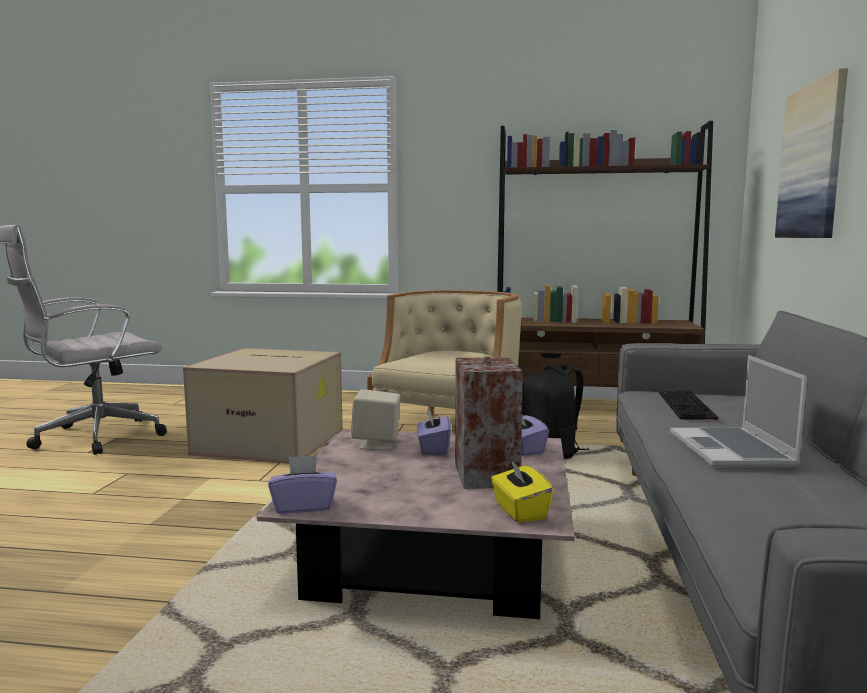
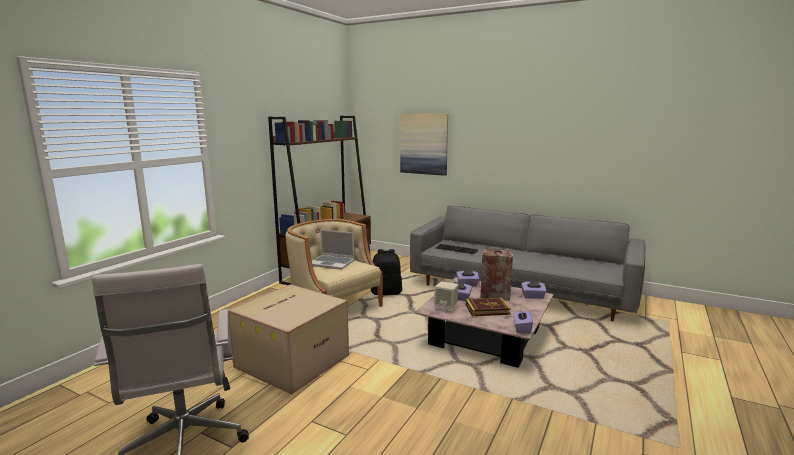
camera: 70 degrees left, 5 degrees up
yellow tissue box [491,459,553,522] -> purple tissue box [521,281,547,299]
laptop [670,355,807,468] -> laptop moved to [312,230,355,270]
none -> book [466,298,511,316]

